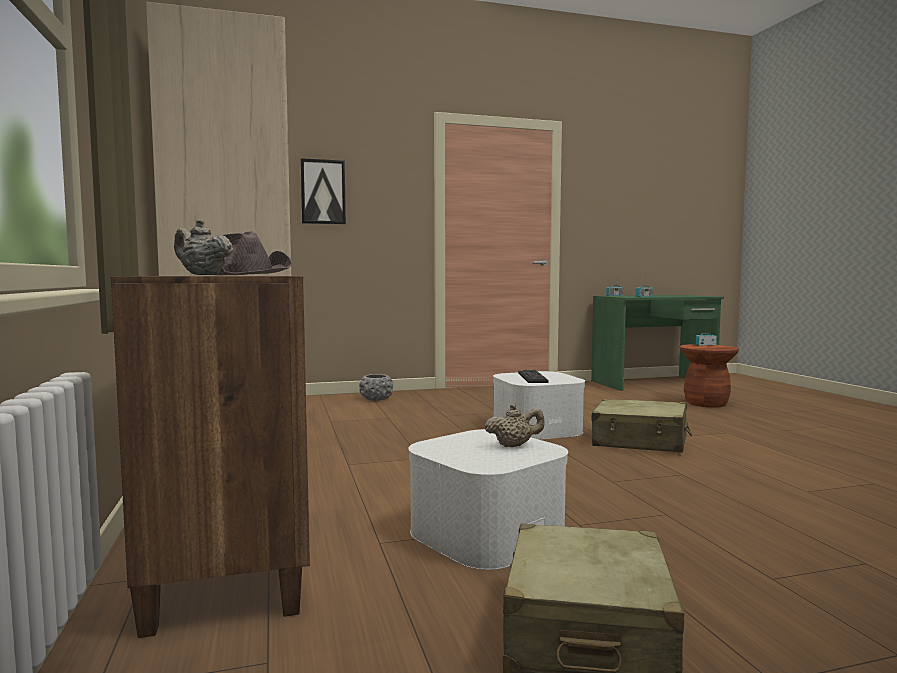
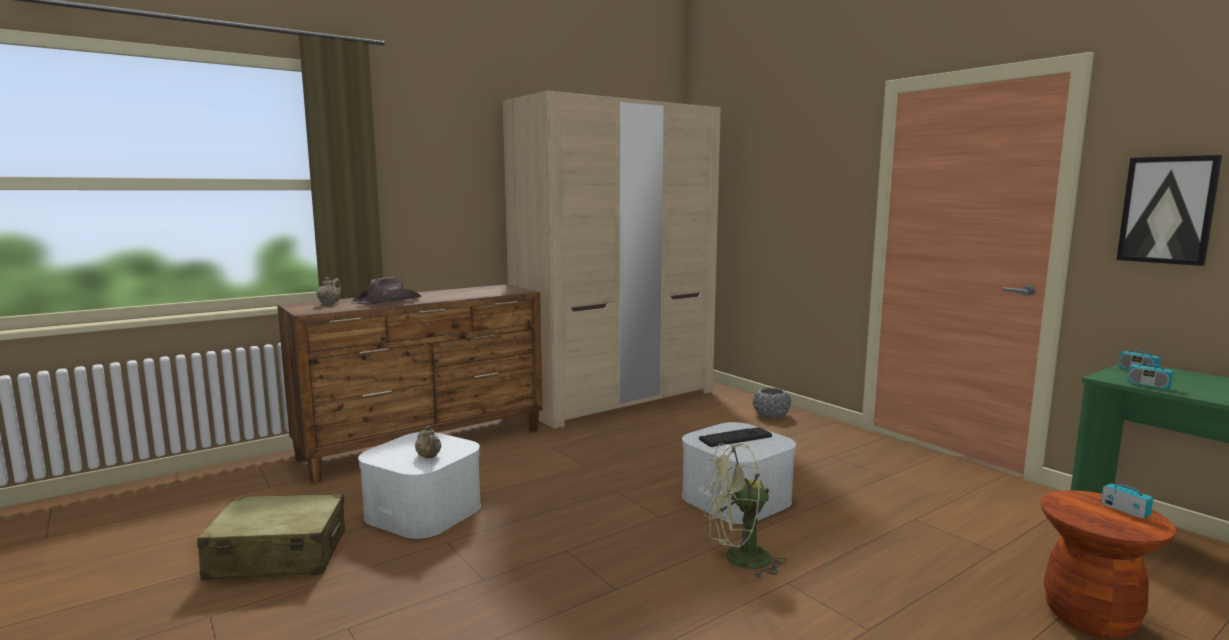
camera: 70 degrees right, 5 degrees up
picture [301,158,346,224] -> picture moved to [1116,155,1222,266]
beige suitcase [592,399,692,453] -> green fan [703,443,787,579]

